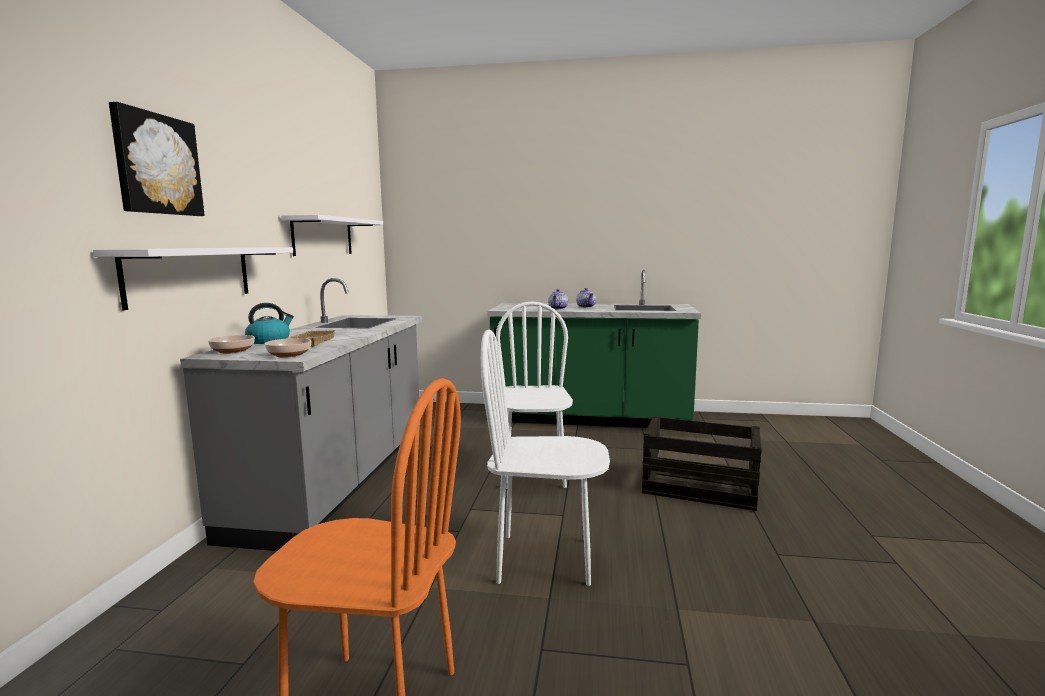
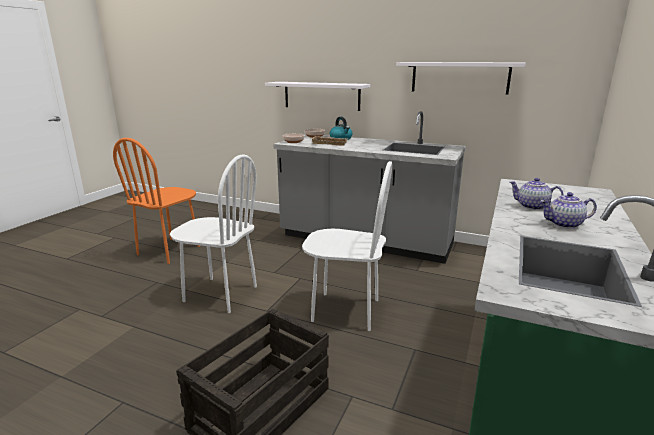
camera: 105 degrees right, 10 degrees up
picture [109,102,205,216] -> none
white chair [481,330,610,586] -> white chair turned 90 degrees clockwise [170,154,257,313]

